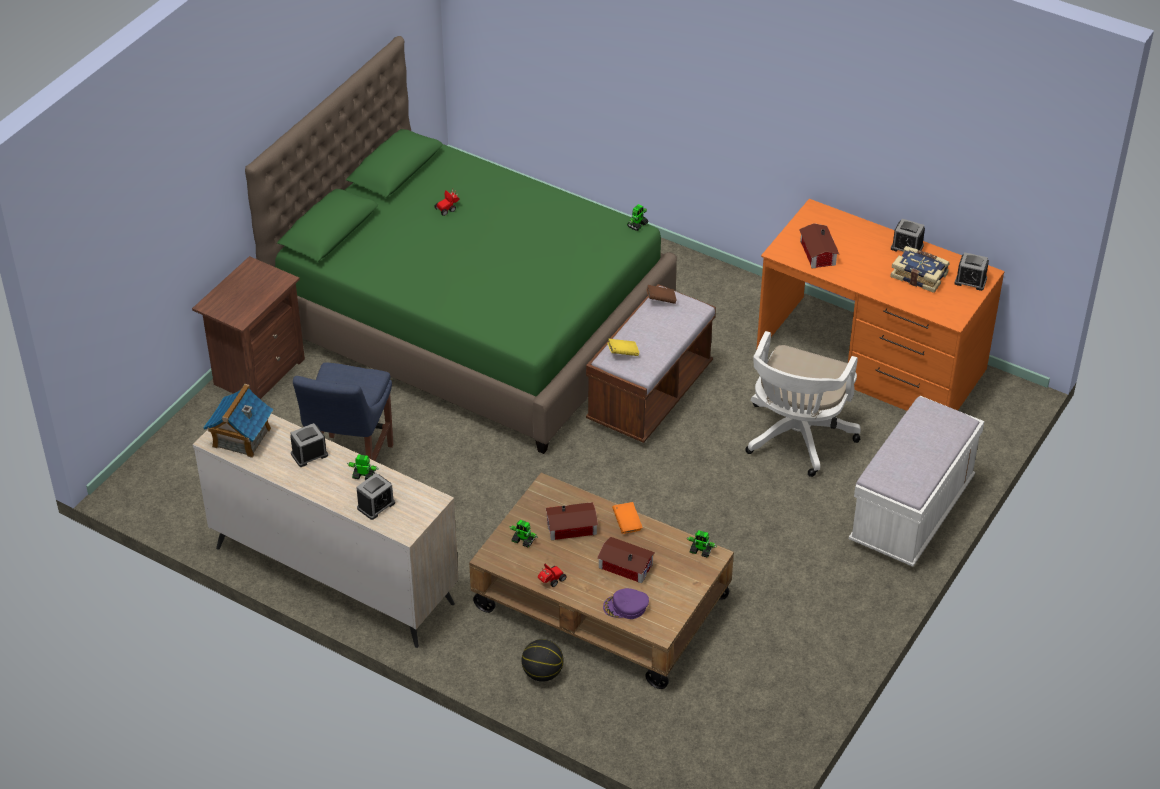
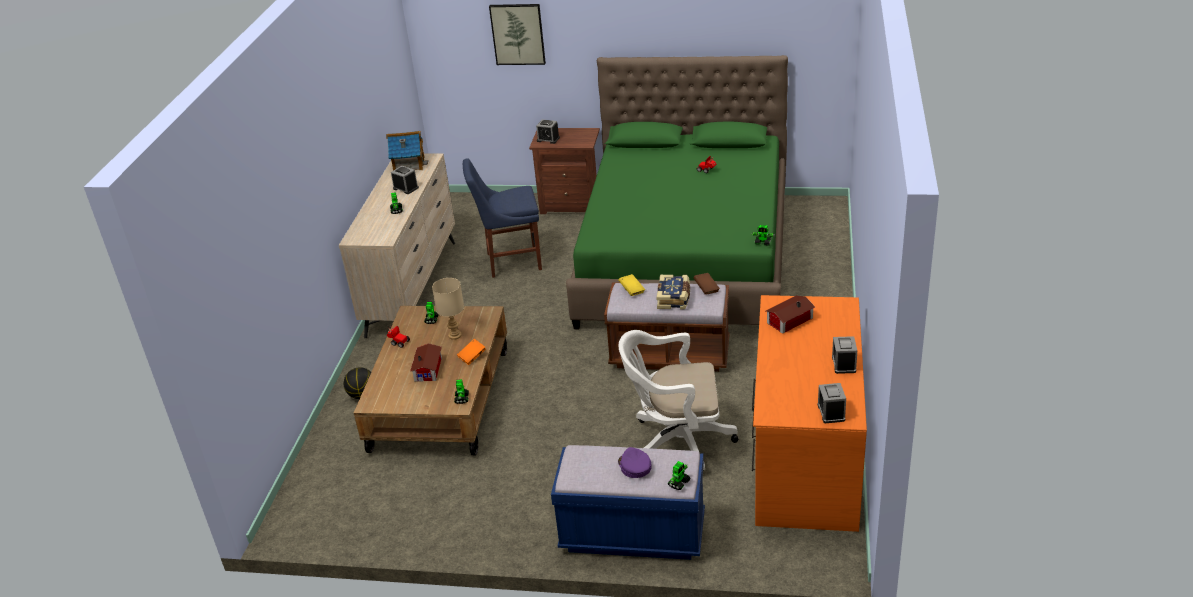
camera: 70 degrees right, 10 degrees down
alarm clock [356,473,395,520] -> alarm clock moved to [536,120,560,144]
toy house [545,502,598,540] -> beige table lamp [432,278,464,340]
purple cap [603,588,649,619] -> purple cap moved to [618,447,652,478]
white bench [849,396,984,567] -> blue bench [551,445,705,560]
book [890,246,950,293] -> book moved to [656,275,690,309]
none -> picture [489,4,546,65]
none -> toy robot [668,461,690,490]

